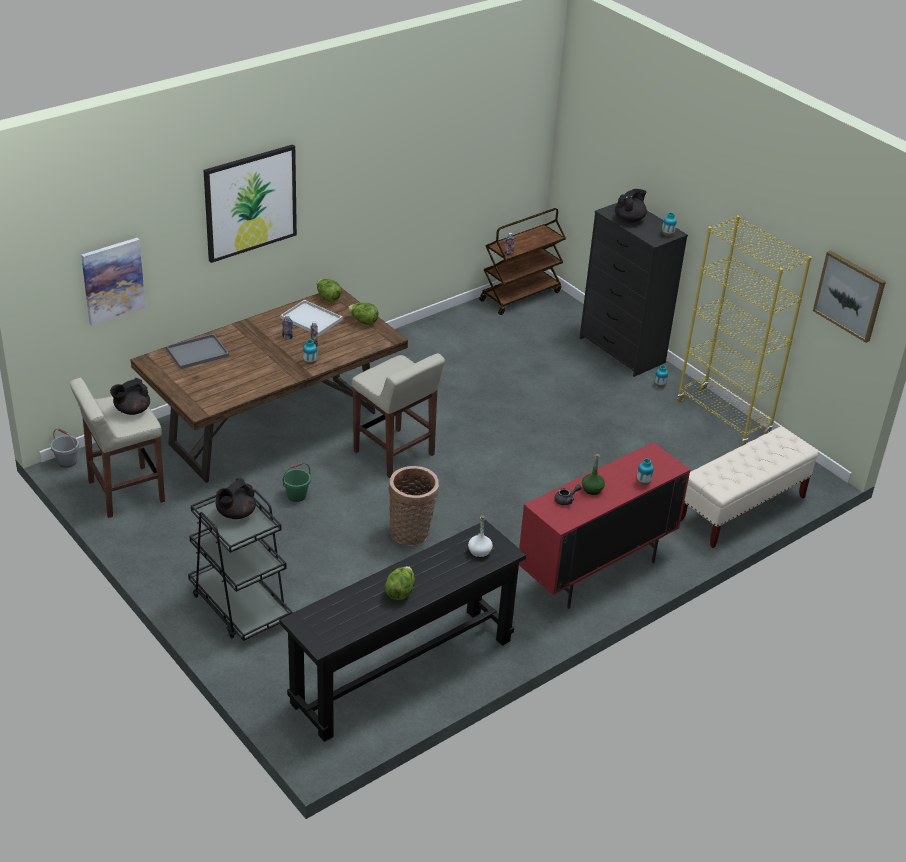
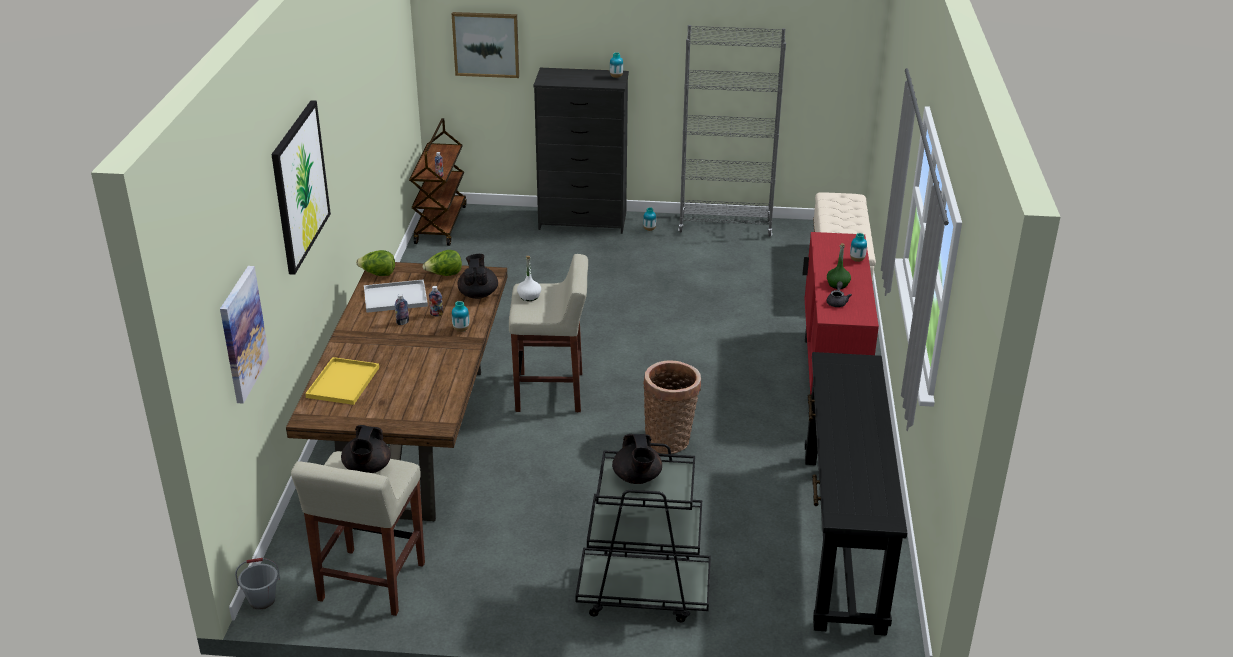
camera: 45 degrees left, 5 degrees down
grey tray [166,334,229,369] -> yellow tray [305,357,379,405]
green bucket [283,463,311,502] -> none
lettuce [385,566,415,600] -> none
white bottle [468,515,493,558] -> white bottle moved to [517,256,541,301]
black teapot [615,189,647,223] -> black teapot moved to [458,254,498,299]
yellow bookcase [677,215,812,446] -> grey bookcase [678,25,786,237]
picture [813,251,886,343] -> picture moved to [452,12,519,78]

